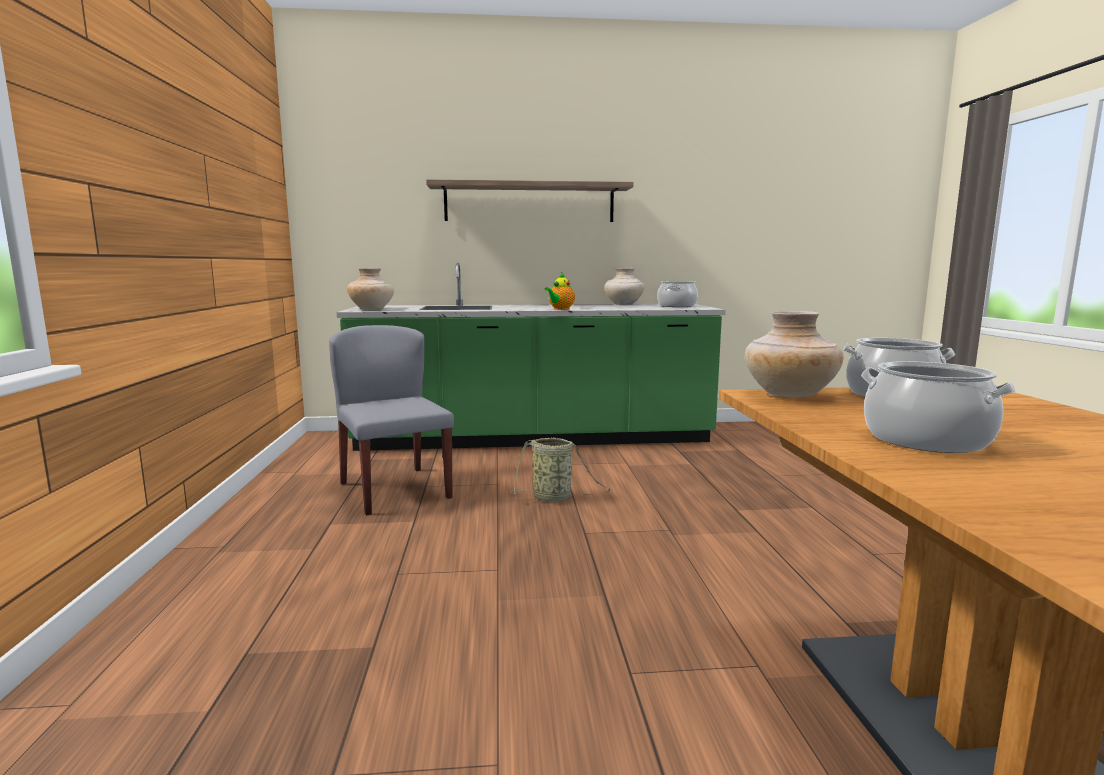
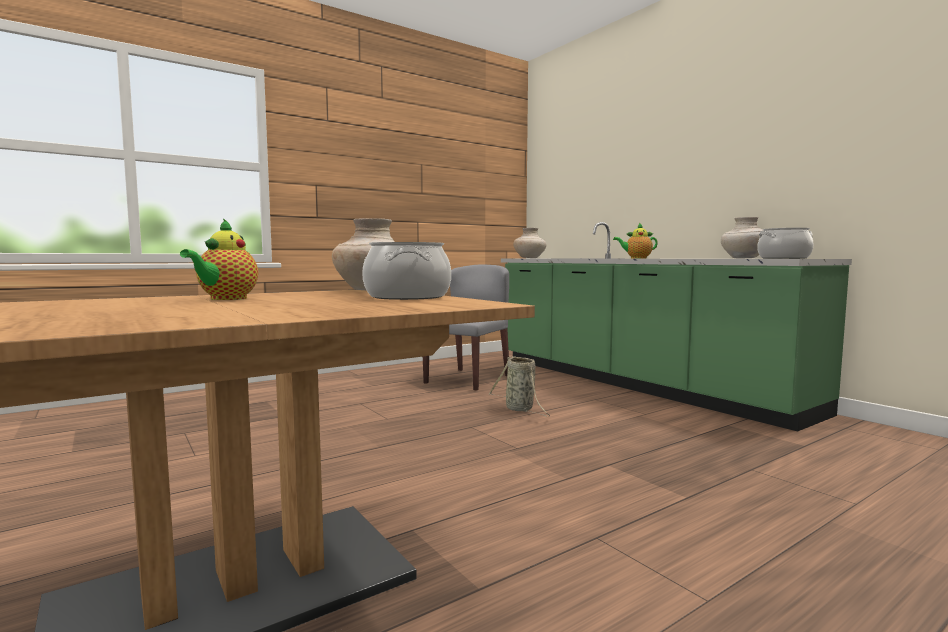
camera: 60 degrees right, 5 degrees down
shelf [426,179,634,222] -> none
cooking pot [861,361,1016,453] -> teapot [180,218,258,300]

